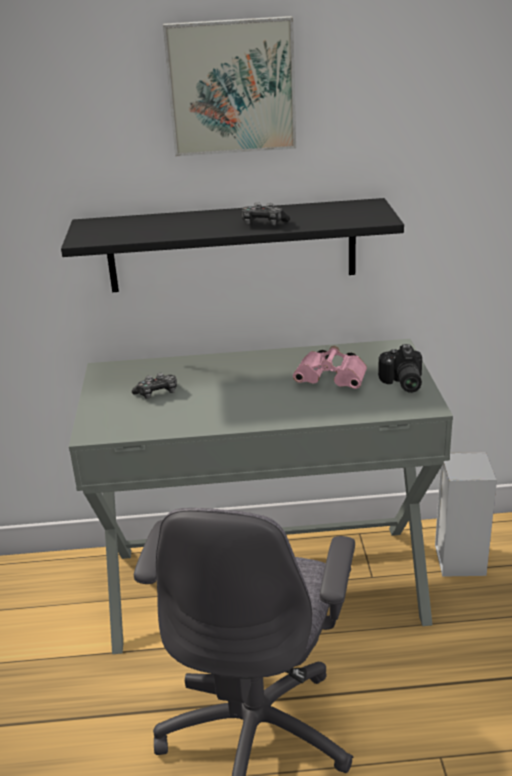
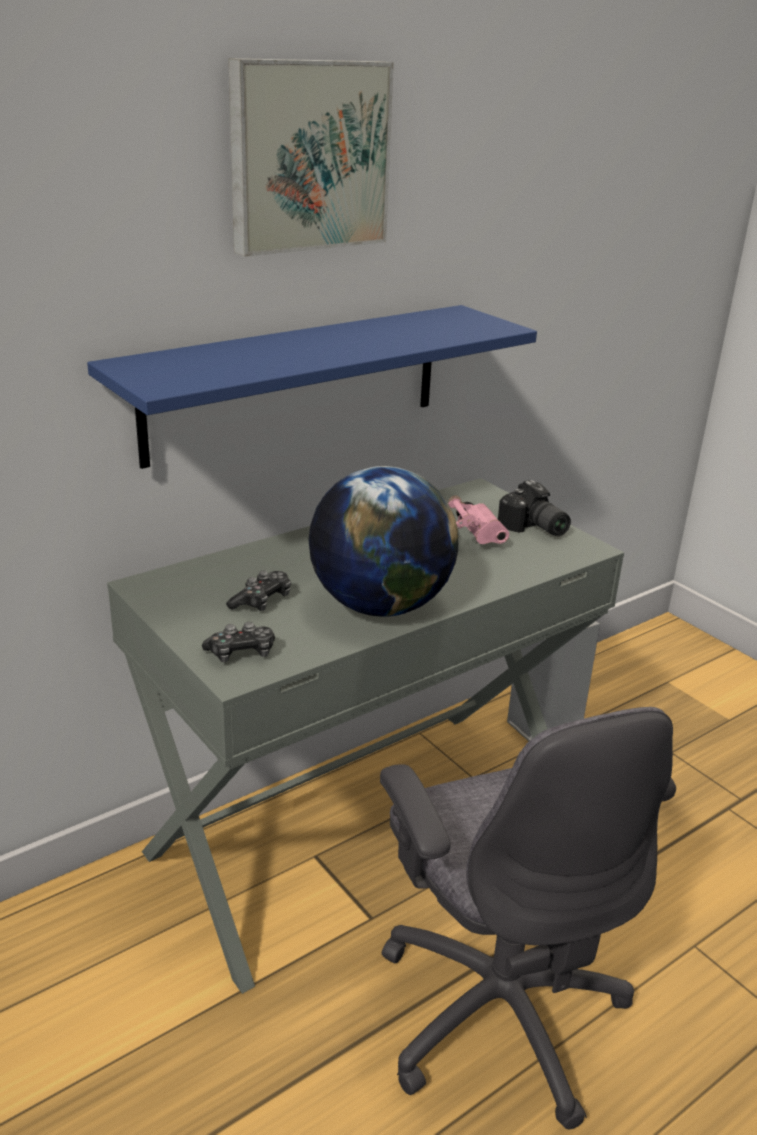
camera: 35 degrees left, 0 degrees up
black shelf [61,198,404,292] -> blue shelf [87,305,537,469]
game controller [241,203,290,225] -> game controller moved to [202,622,275,662]
none -> globe [308,466,458,617]

